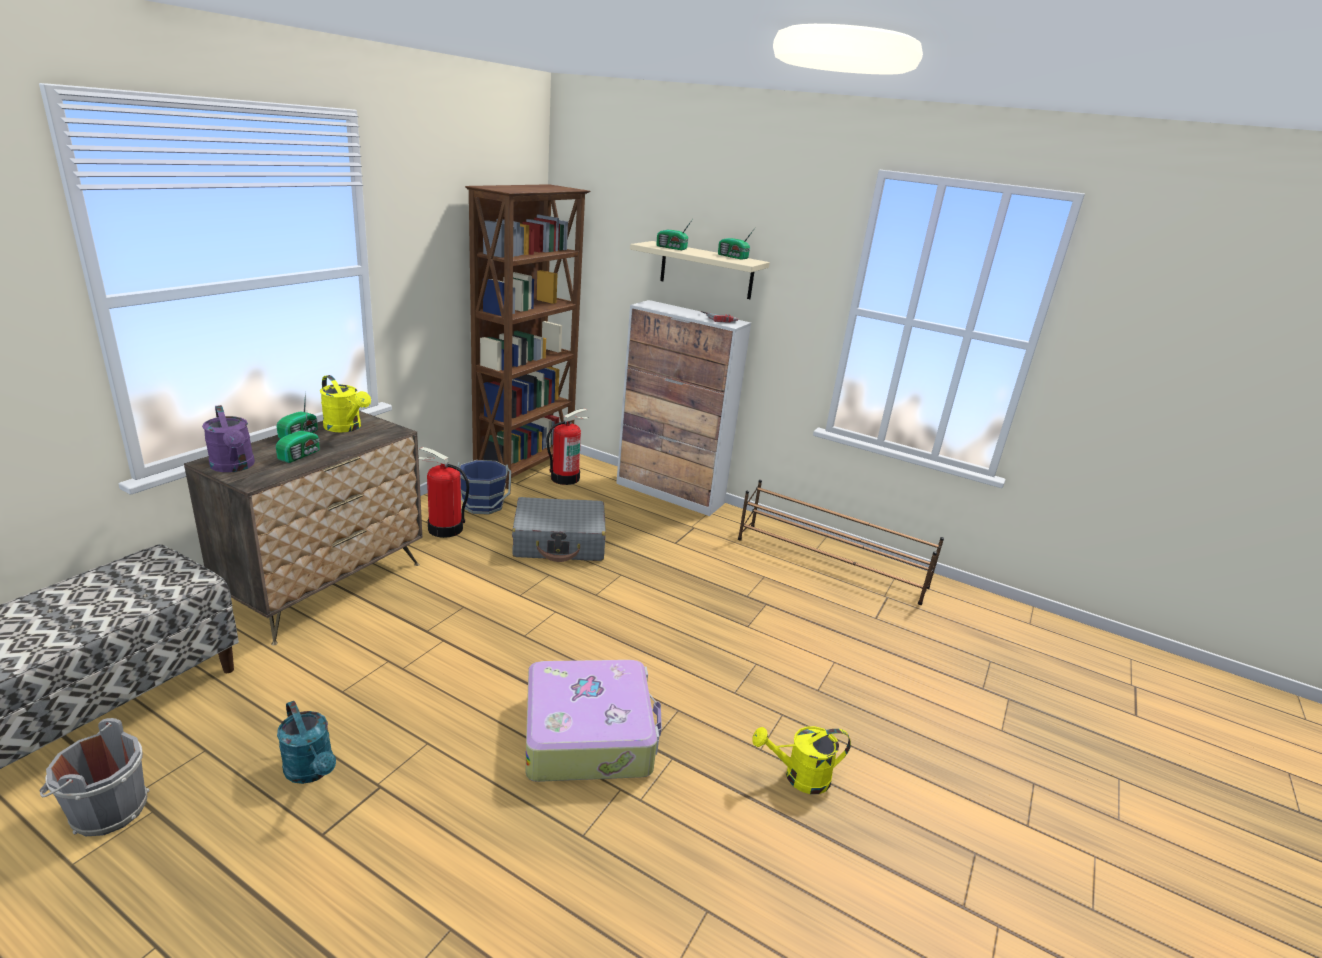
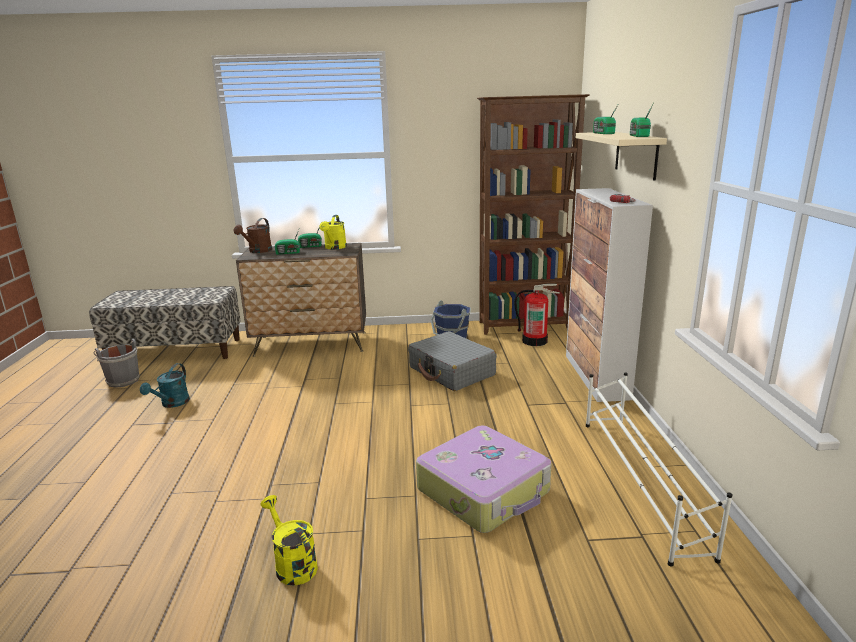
camera: 60 degrees right, 5 degrees down
purple watering can [202,405,255,472] -> brown watering can [234,218,272,253]
fire extinguisher [419,447,469,538] -> none
suitcase [525,660,662,782] -> suitcase moved to [416,425,552,533]
brown shoe rack [738,480,944,605] -> white shoe rack [586,373,733,566]

